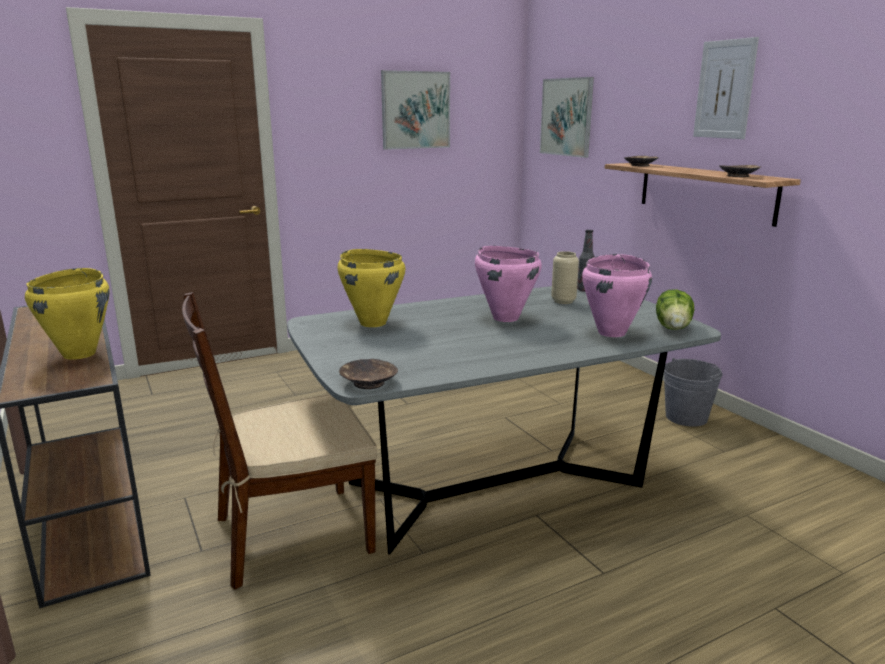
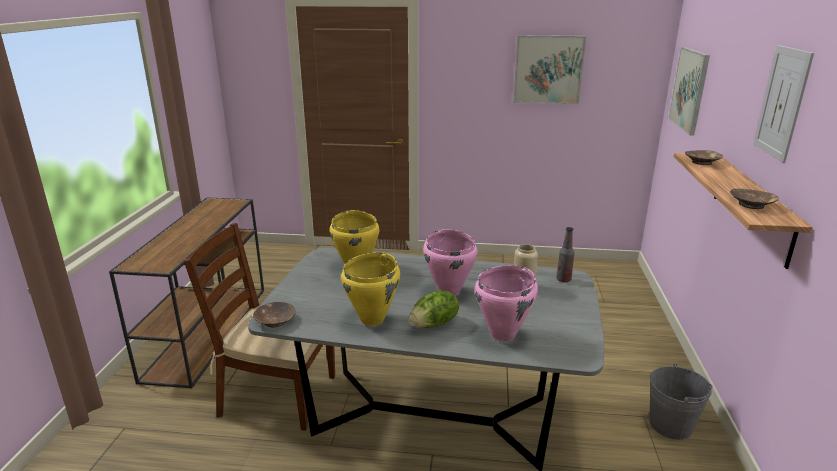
camera: 35 degrees right, 5 degrees up
yellow cooking pot [25,268,110,360] -> yellow cooking pot moved to [341,252,400,326]
lettuce [656,289,694,330] -> lettuce moved to [408,290,459,328]

